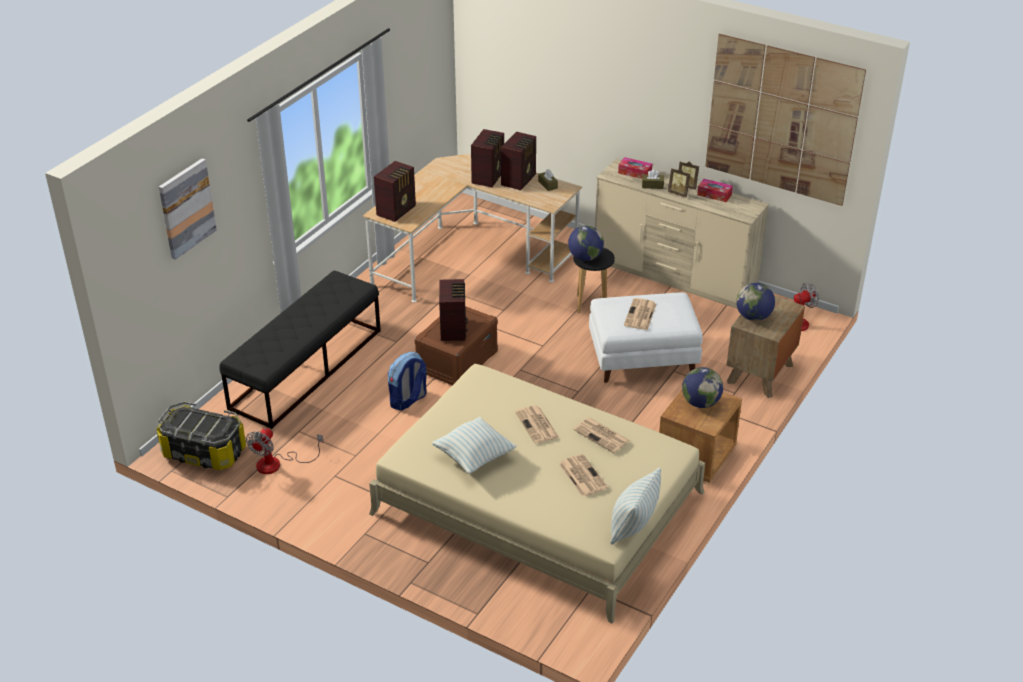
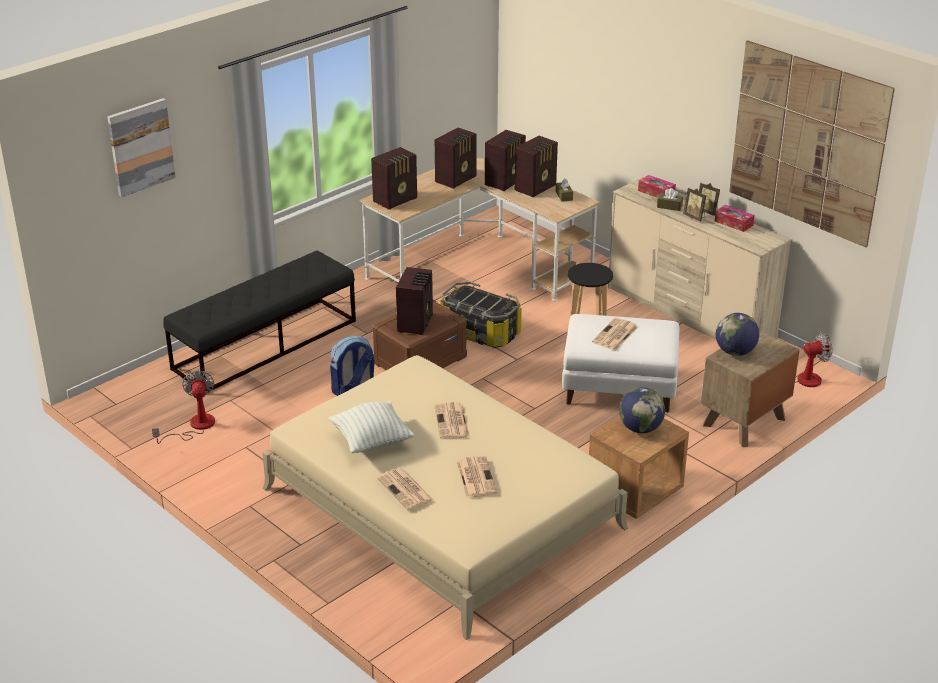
camera: 15 degrees right, 5 degrees down
storage box [156,401,246,470] -> storage box moved to [440,282,522,348]
fan [246,428,323,474] -> fan turned 135 degrees clockwise [152,370,215,444]
globe [568,225,604,261] -> none
newspaper [574,418,630,453] -> newspaper moved to [377,468,434,510]
pillow [610,467,661,545] -> none
none -> radio [435,128,477,189]

